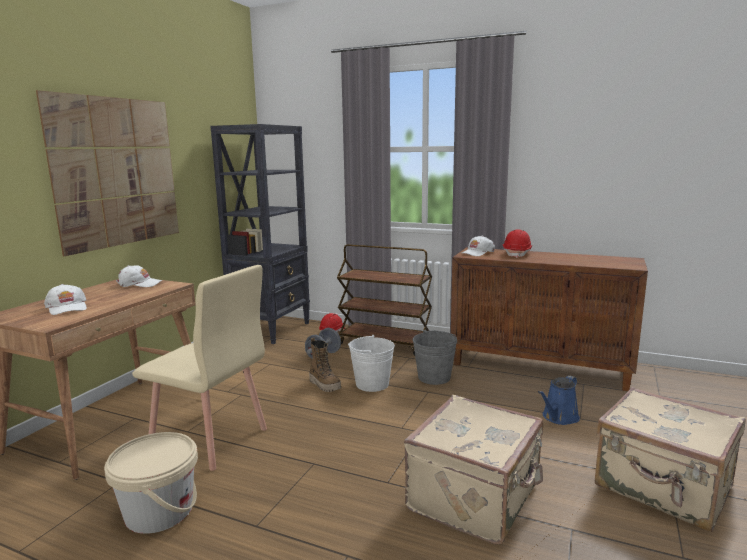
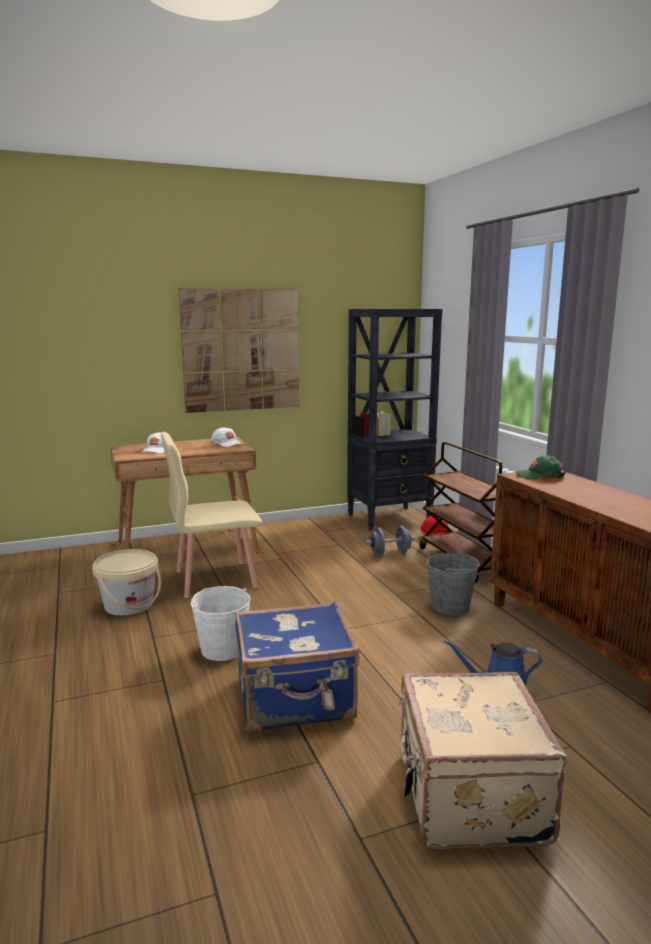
camera: 45 degrees right, 0 degrees up
beige chair [132,265,267,471] -> beige chair turned 90 degrees clockwise [161,432,262,598]
boot [309,338,341,392] -> none
white bucket [348,335,395,392] -> white bucket moved to [191,586,251,661]
beige suitcase [404,395,543,545] -> blue suitcase [235,602,359,732]
white cap [460,236,495,256] -> green cap [516,455,566,479]
red hard hat [503,230,532,258] -> none

